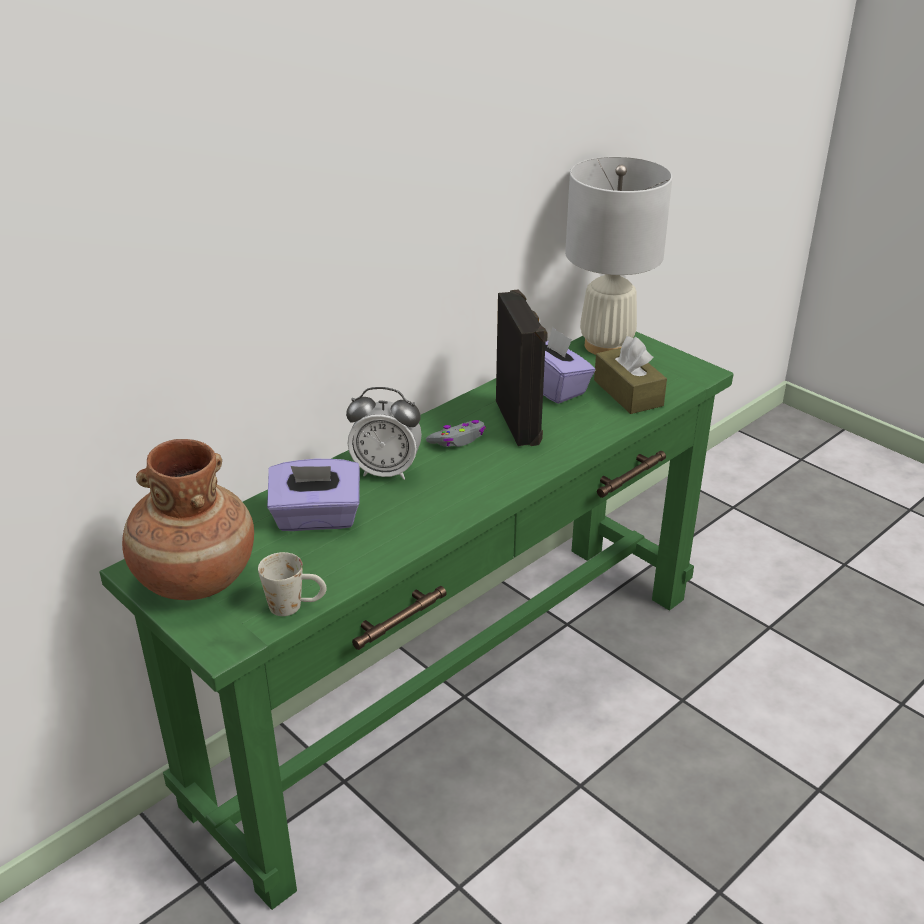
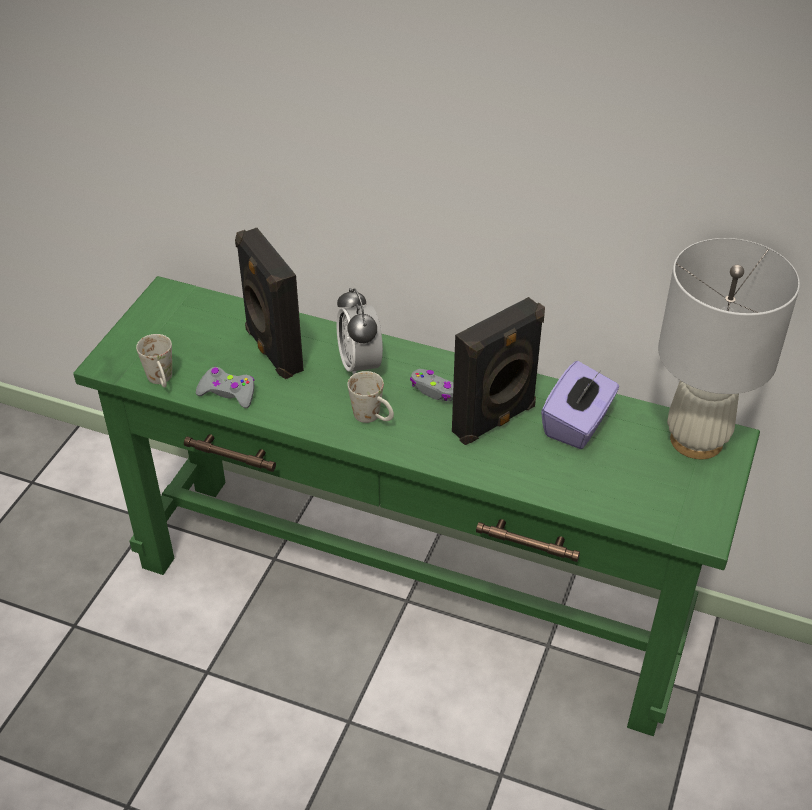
camera: 65 degrees right, 10 degrees up
brown vase [122,439,254,600] -> none
purple tissue box [267,459,360,531] -> black speaker [235,228,304,379]
brown tissue box [594,336,667,414] -> none
none -> grey game controller [196,367,254,408]
none -> white mug [347,371,394,423]

